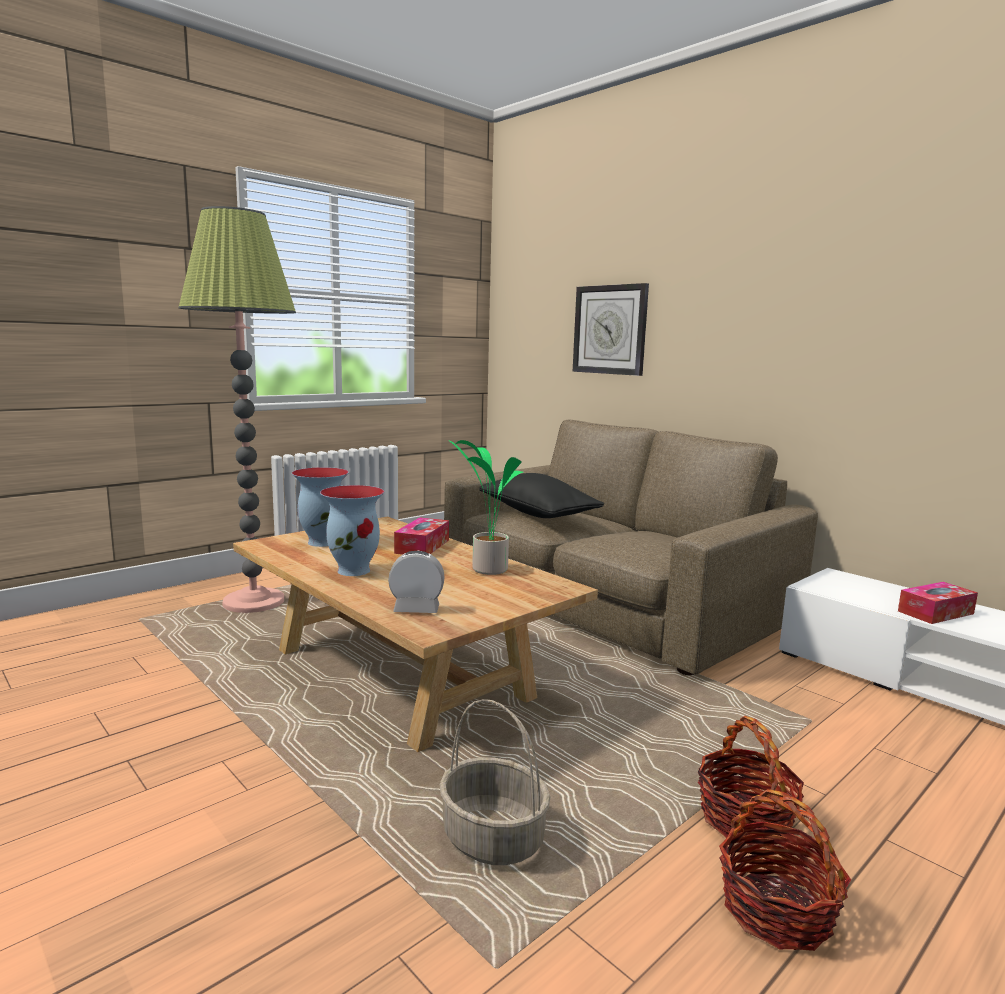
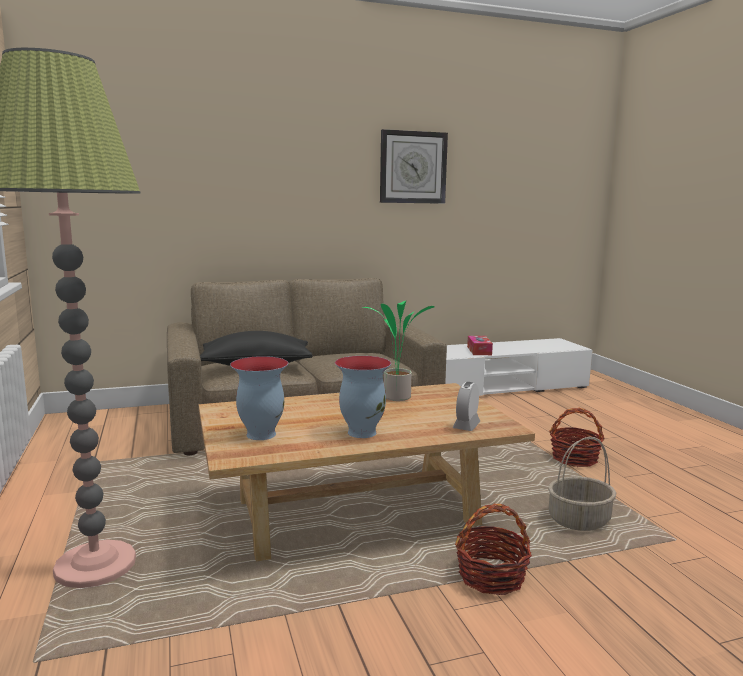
camera: 65 degrees left, 0 degrees up
tissue box [394,517,449,555] -> none
wall clock [573,283,649,376] -> wall clock moved to [380,129,448,204]
basket [719,789,851,951] -> basket moved to [455,504,532,595]

